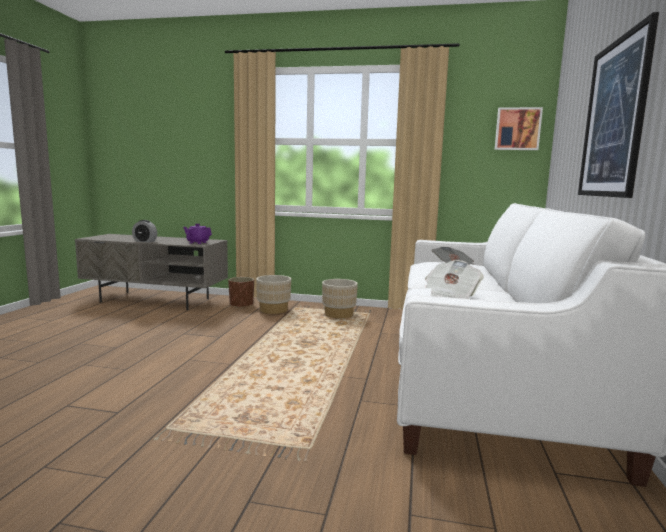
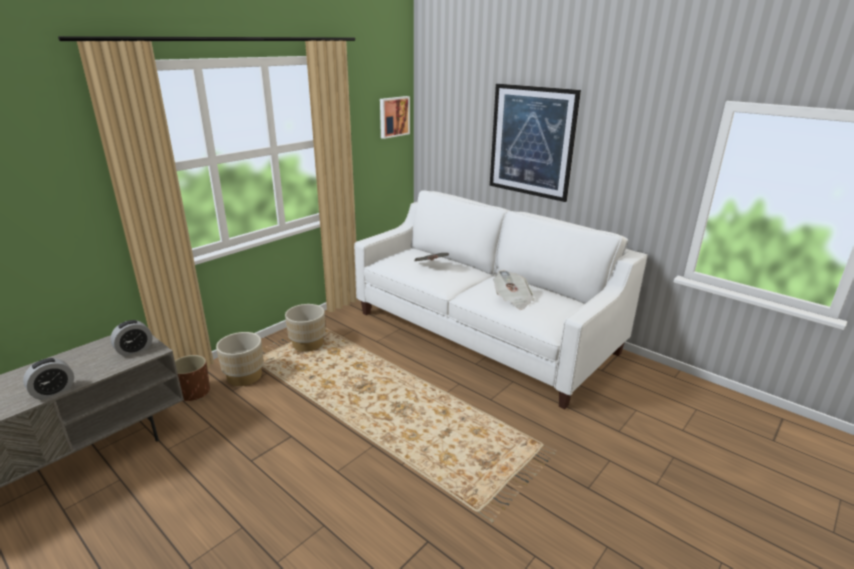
camera: 60 degrees left, 15 degrees up
purple teapot [183,224,212,244] -> alarm clock [110,320,153,356]

